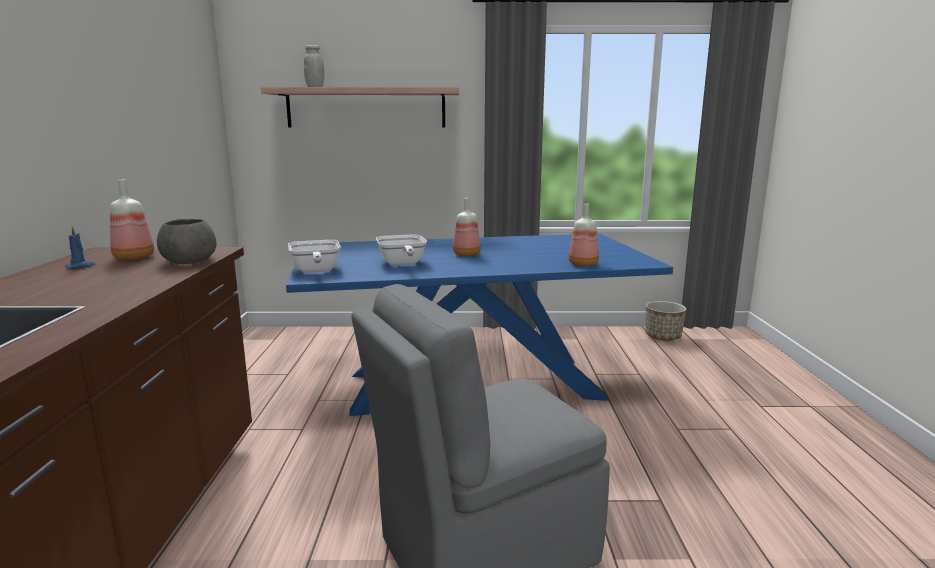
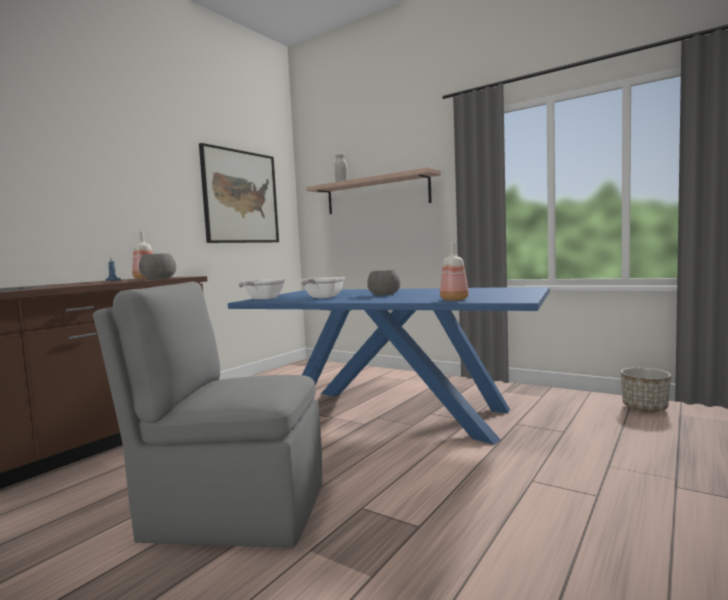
camera: 35 degrees right, 10 degrees down
bottle [453,198,481,256] -> grey bowl [367,270,400,295]
none -> picture [199,143,279,243]

